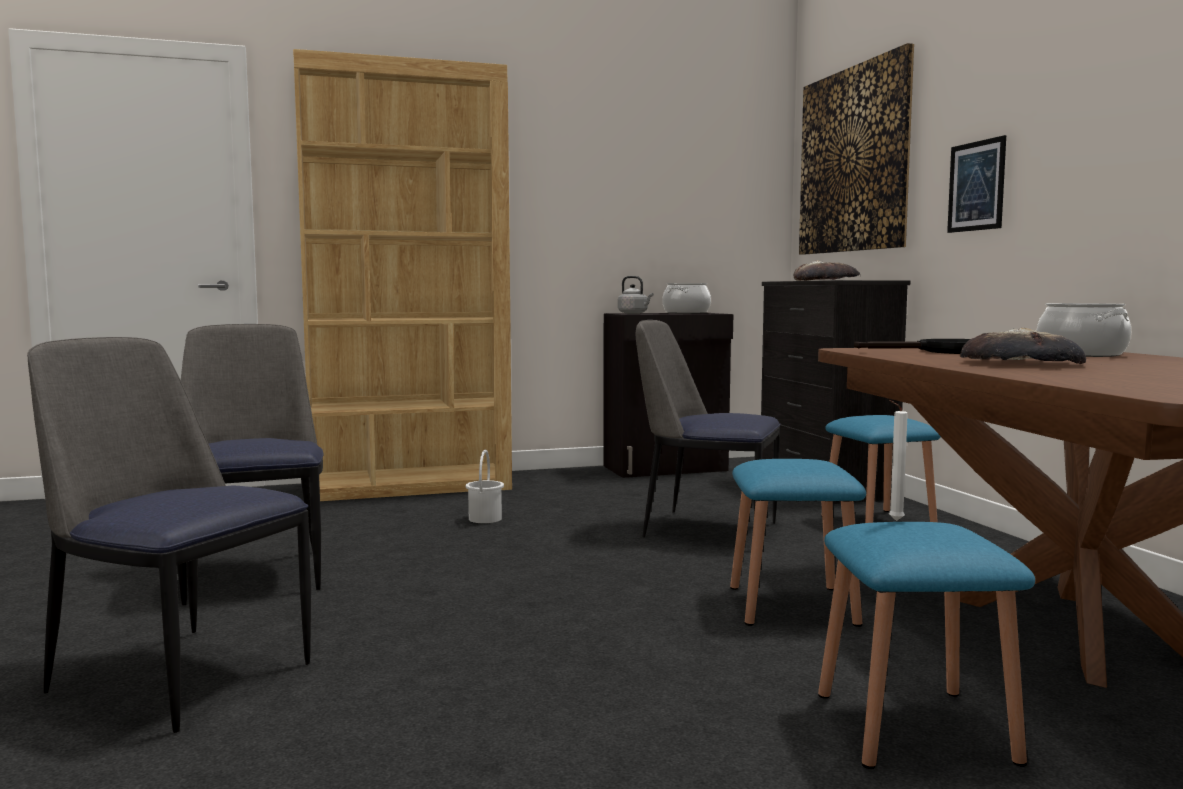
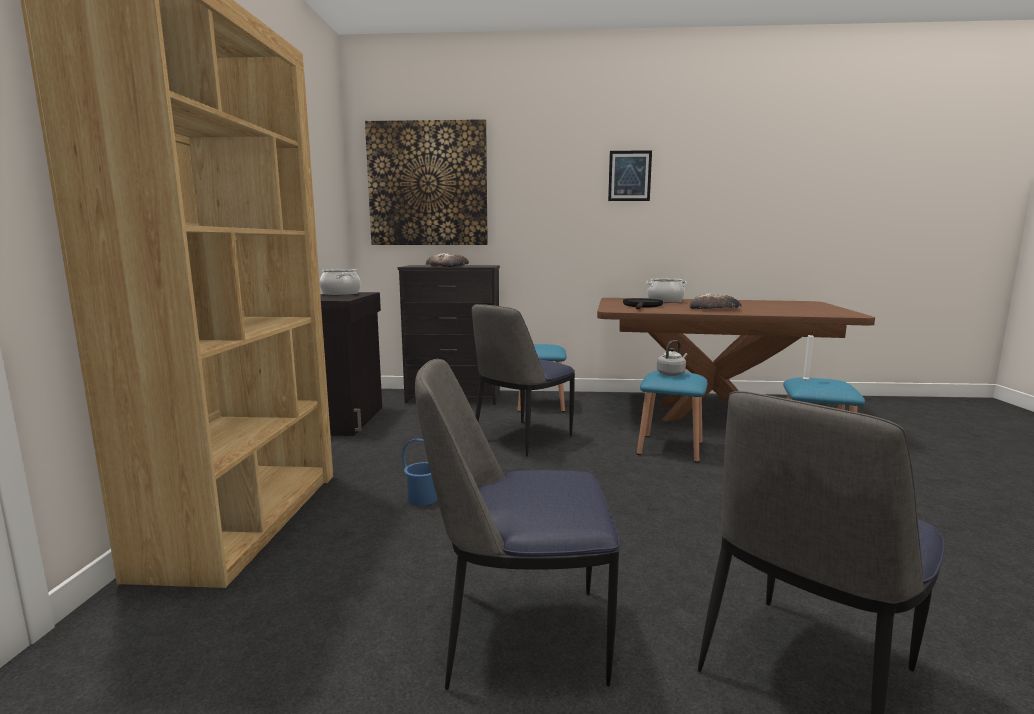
camera: 70 degrees left, 5 degrees up
white bucket [465,450,504,523] -> blue bucket [402,438,437,506]
grey kettle [618,276,653,314] -> grey kettle moved to [657,340,688,376]
picture [947,135,1006,233] -> picture moved to [608,150,652,201]

